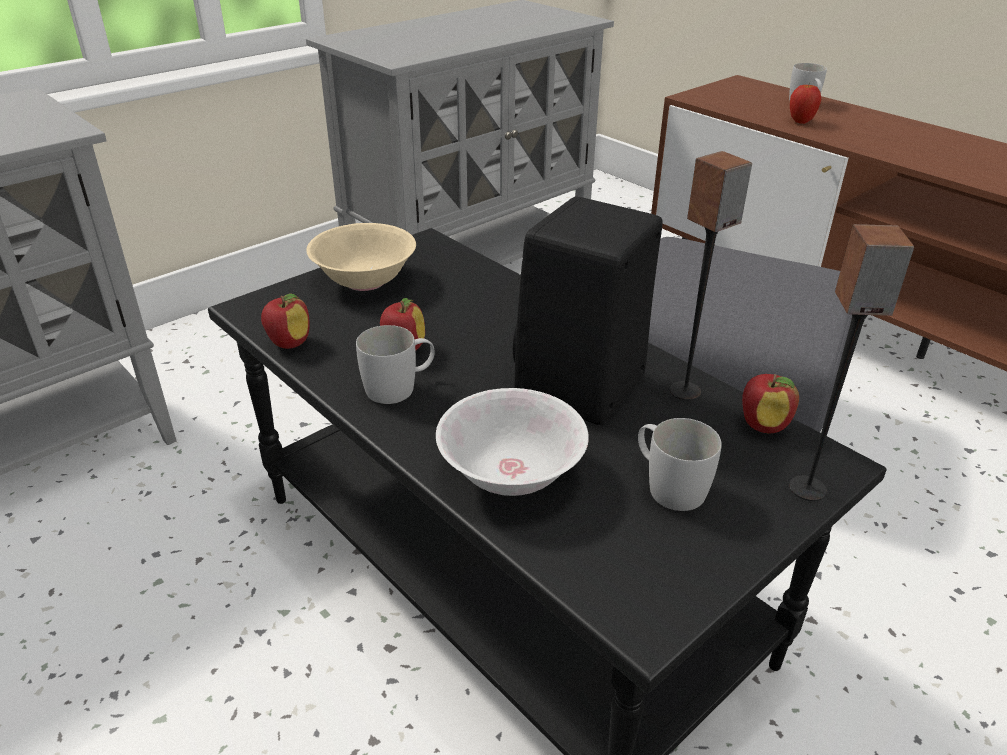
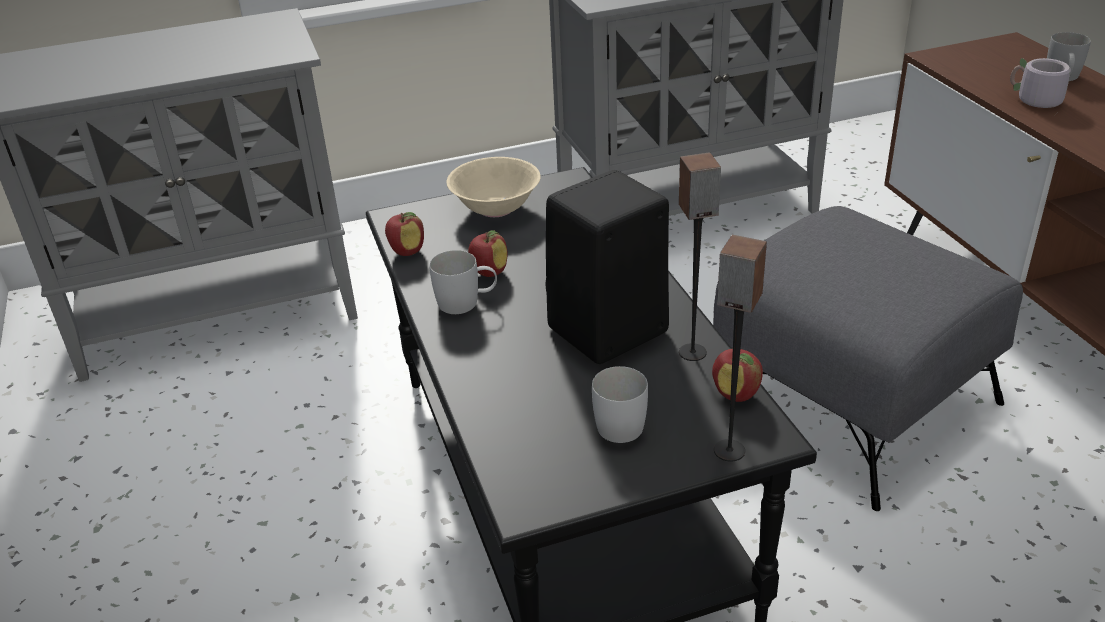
camera: 25 degrees right, 0 degrees up
white bowl [436,388,589,496] -> none
apple [790,82,821,124] -> grey mug [1010,58,1071,116]

